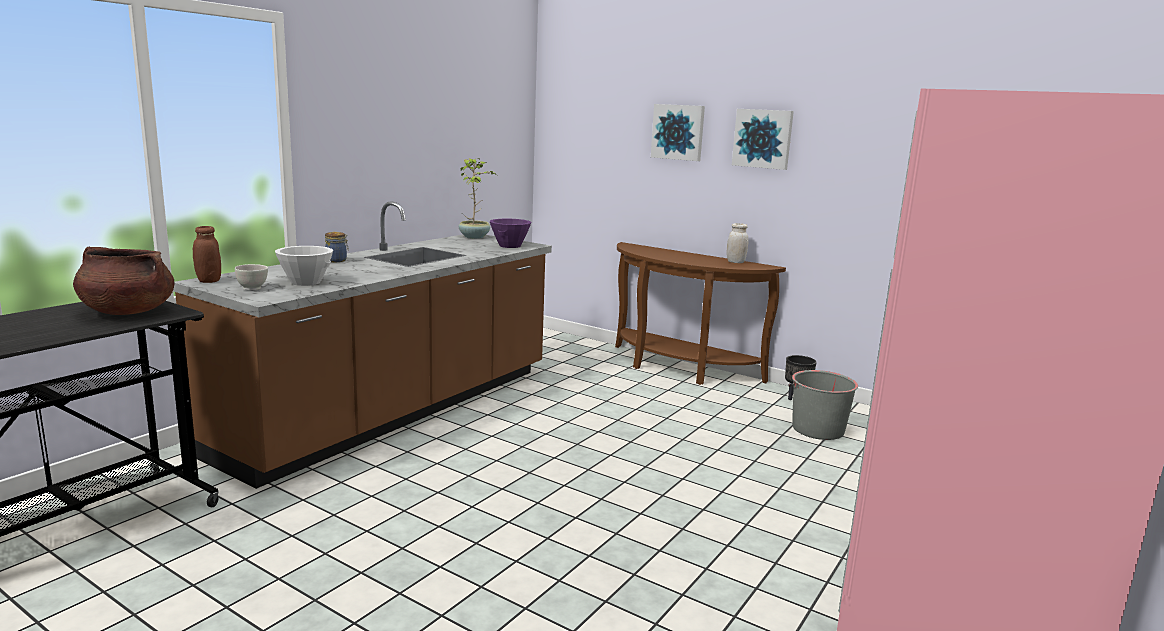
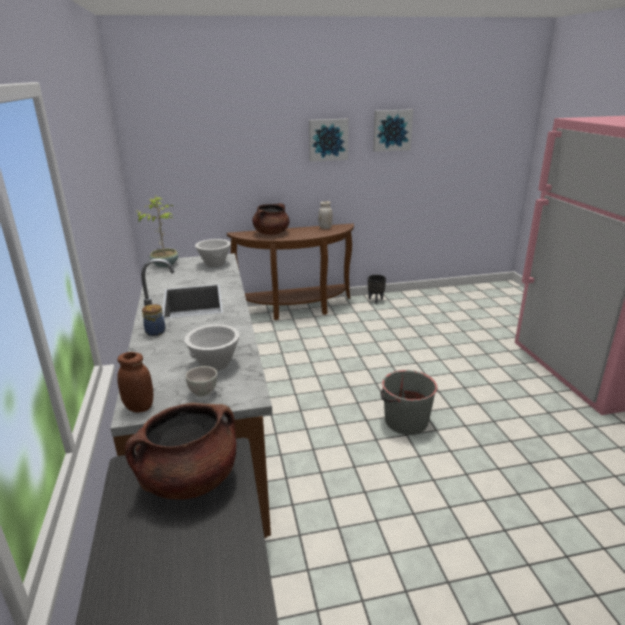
camera: 45 degrees left, 10 degrees up
purple bowl [490,219,531,248] -> white bowl [195,239,231,267]
picture [651,104,705,161] -> picture moved to [373,110,413,152]
grey bucket [788,370,858,440] -> grey bucket moved to [380,370,437,435]
none -> brown cooking pot [252,203,290,235]

